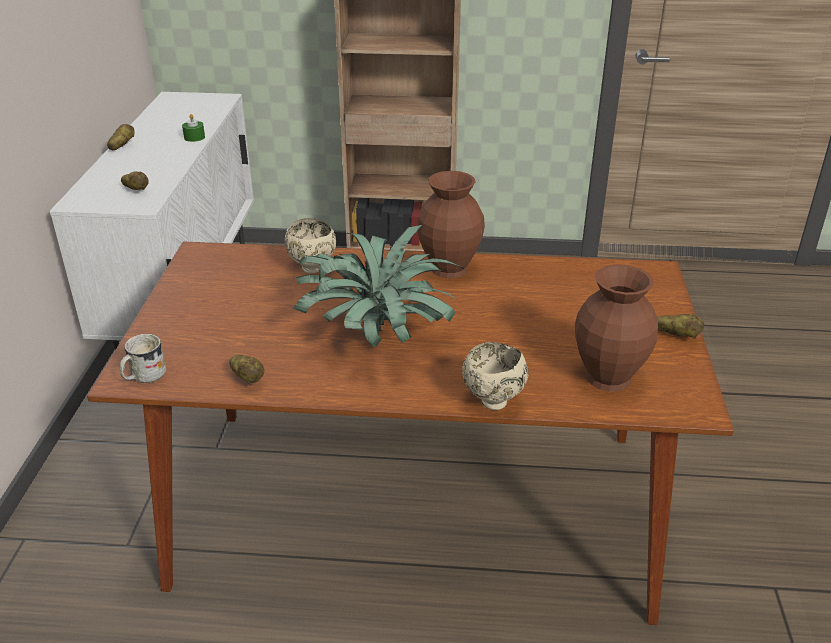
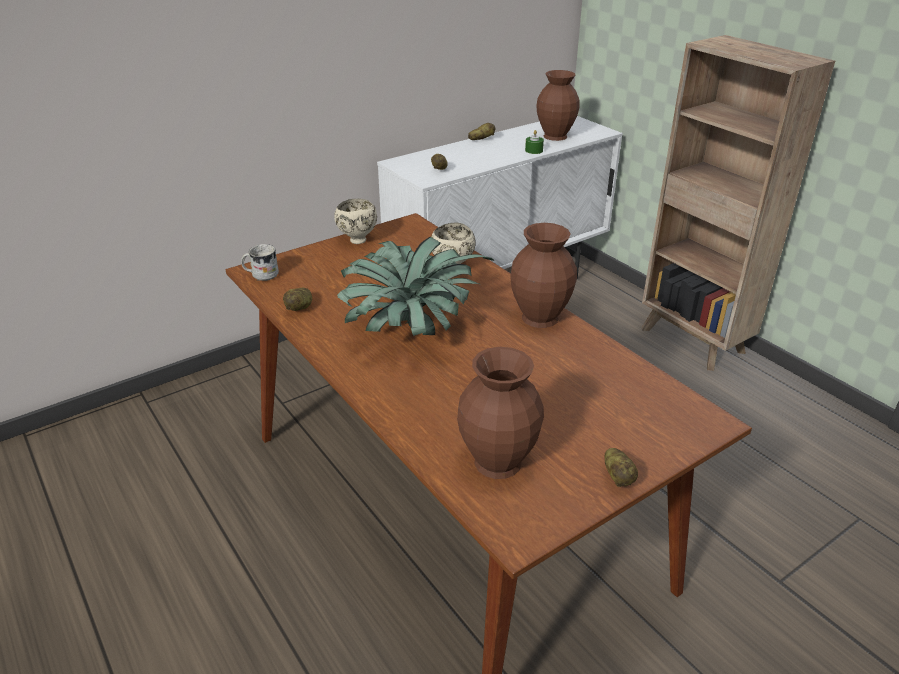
camera: 50 degrees right, 0 degrees up
beige bowl [462,342,528,410] -> beige bowl moved to [334,199,377,244]
none -> brown vase [536,70,579,141]

